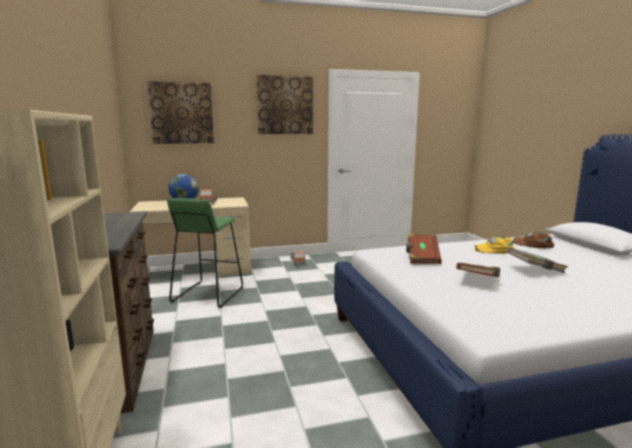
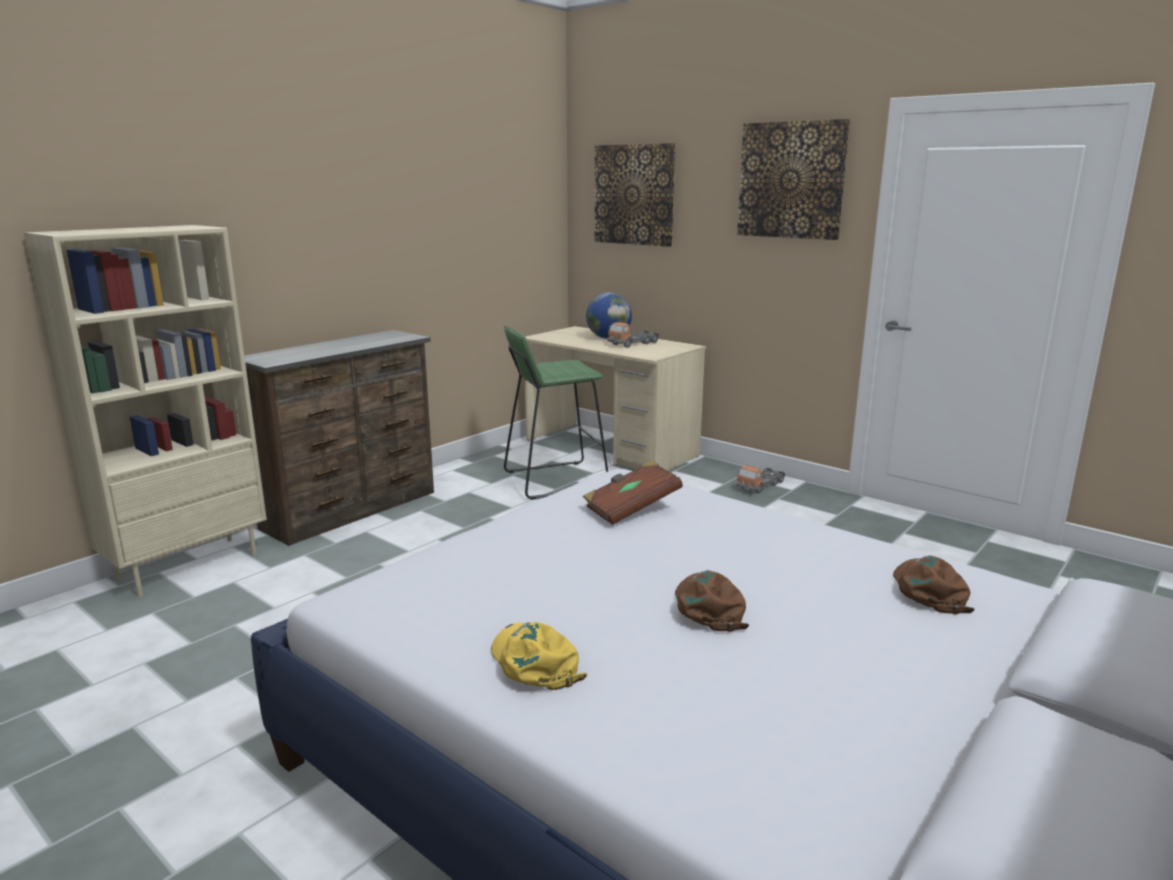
camera: 55 degrees right, 5 degrees up
brown book [456,263,500,277] -> none
yellow cap [474,236,515,254] -> yellow cap moved to [491,622,587,690]
grey book [506,247,568,273] -> brown cap [675,570,749,632]

